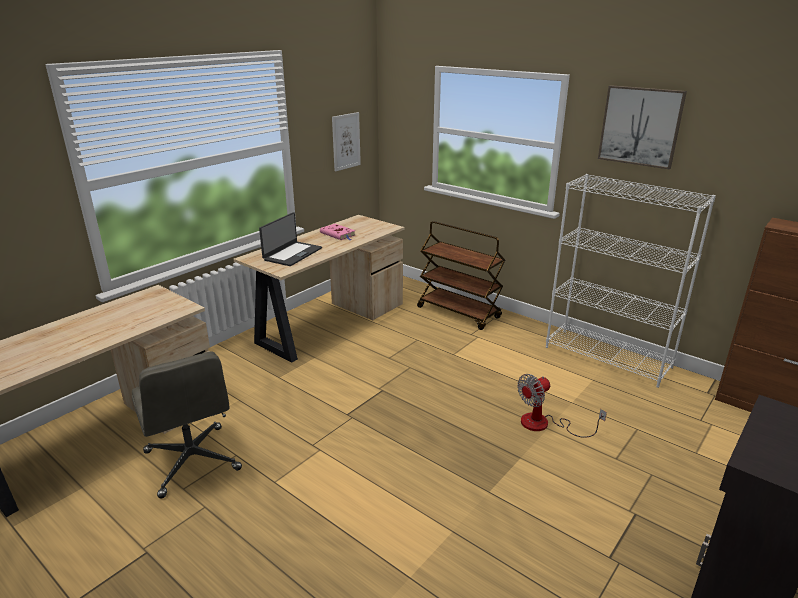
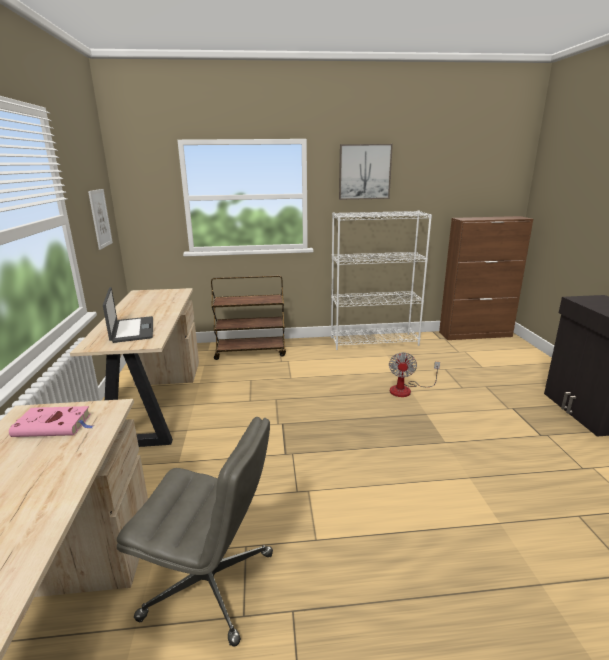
camera: 45 degrees left, 5 degrees down
pink book [320,224,355,240] -> pink book moved to [9,406,95,437]

